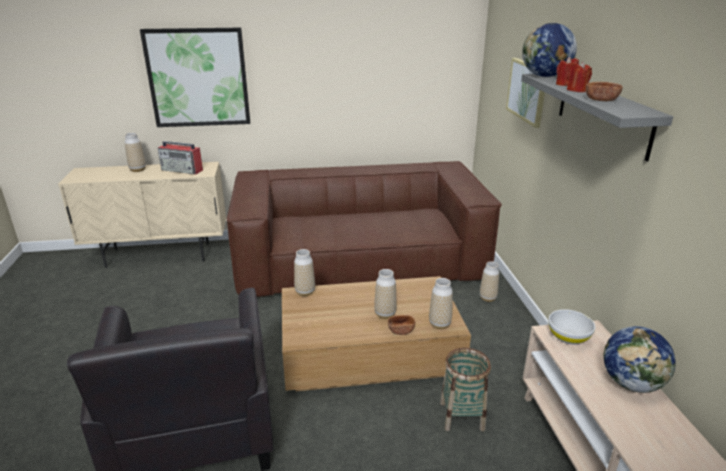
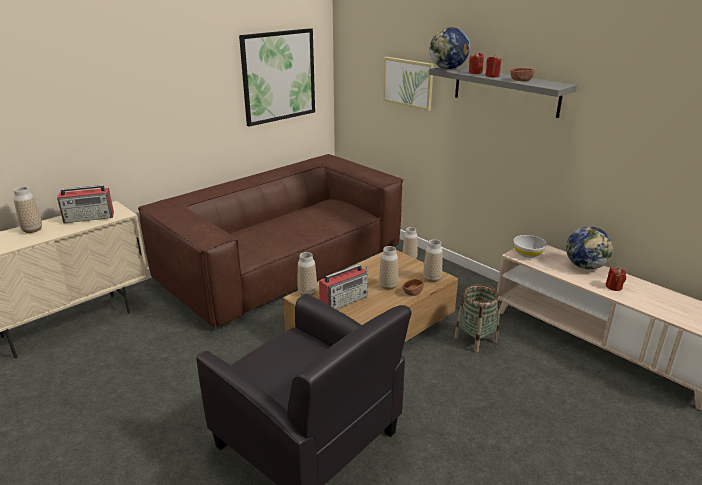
camera: 35 degrees left, 0 degrees up
picture [140,28,250,127] -> picture moved to [239,28,315,127]
none -> radio [319,264,368,309]
none -> red candle [606,268,626,291]

